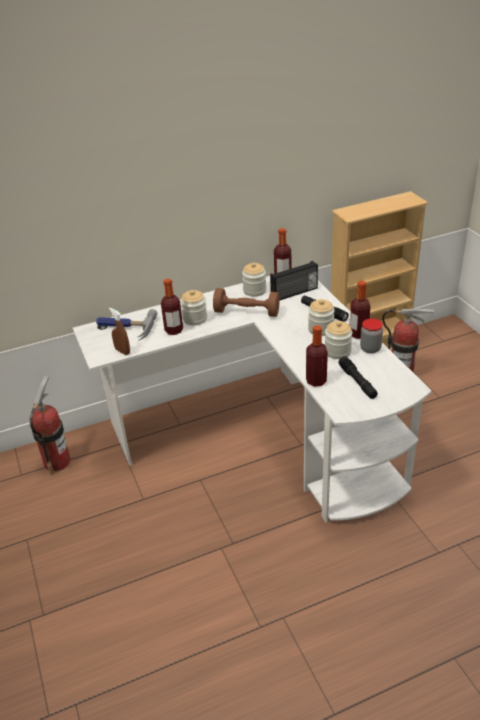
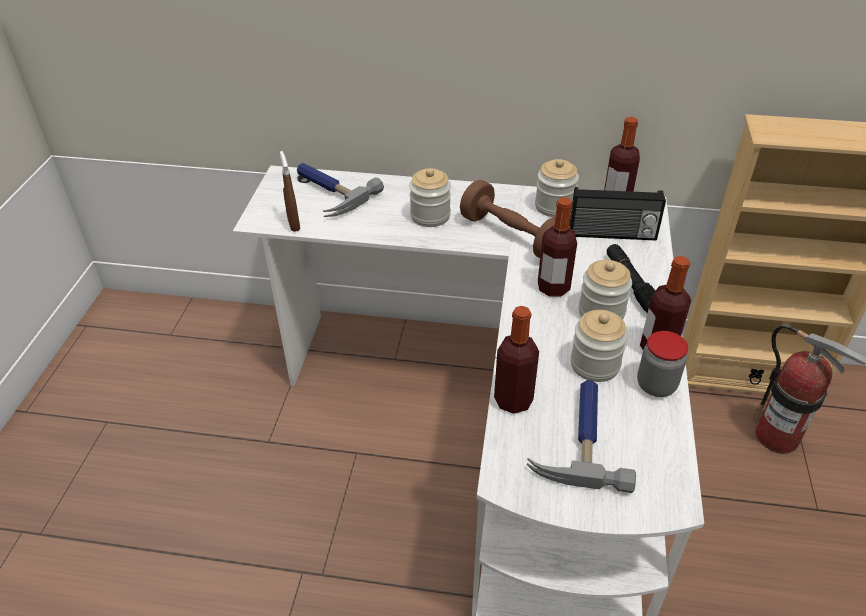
camera: 30 degrees right, 5 degrees up
fire extinguisher [30,376,71,474] -> none
bottle [161,279,183,335] -> bottle moved to [538,197,577,297]
black flashlight [338,356,378,399] -> hammer [527,380,636,493]

